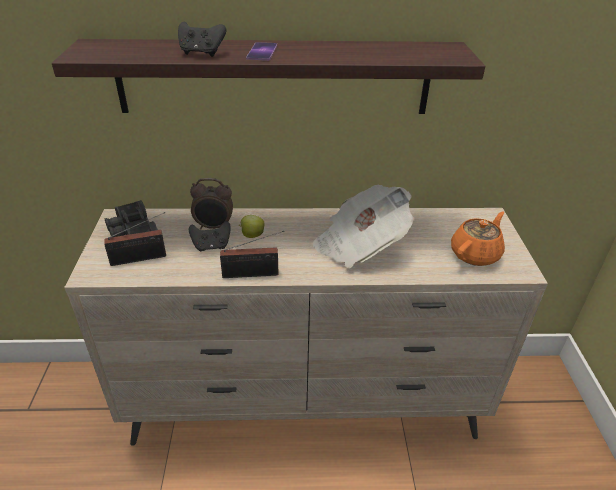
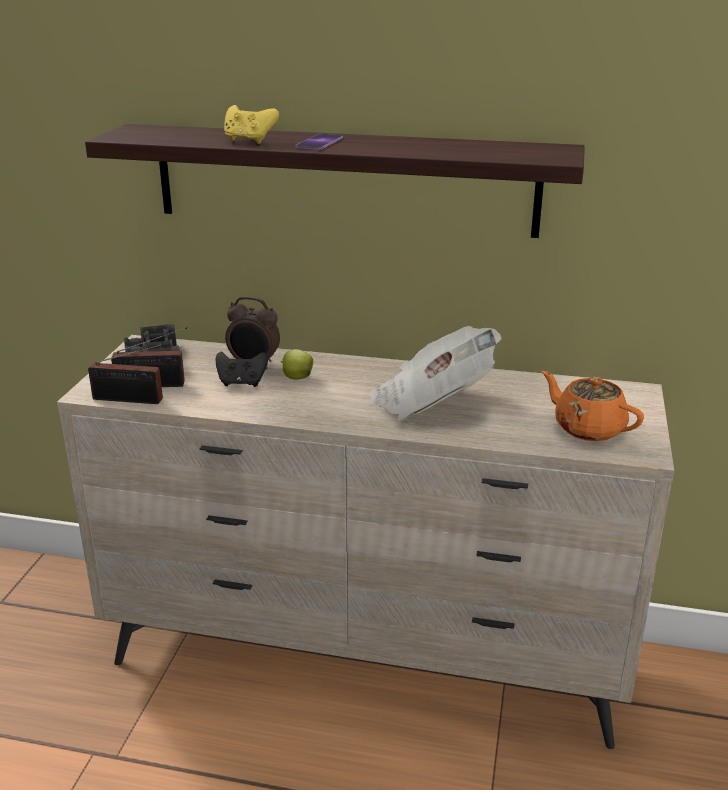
camera: 15 degrees right, 10 degrees down
black game controller [178,22,226,57] -> yellow game controller [224,105,279,144]
radio [220,231,284,278] -> radio moved to [88,344,164,404]
orange teapot [451,212,505,266] -> orange teapot turned 105 degrees counterclockwise [542,371,644,441]

